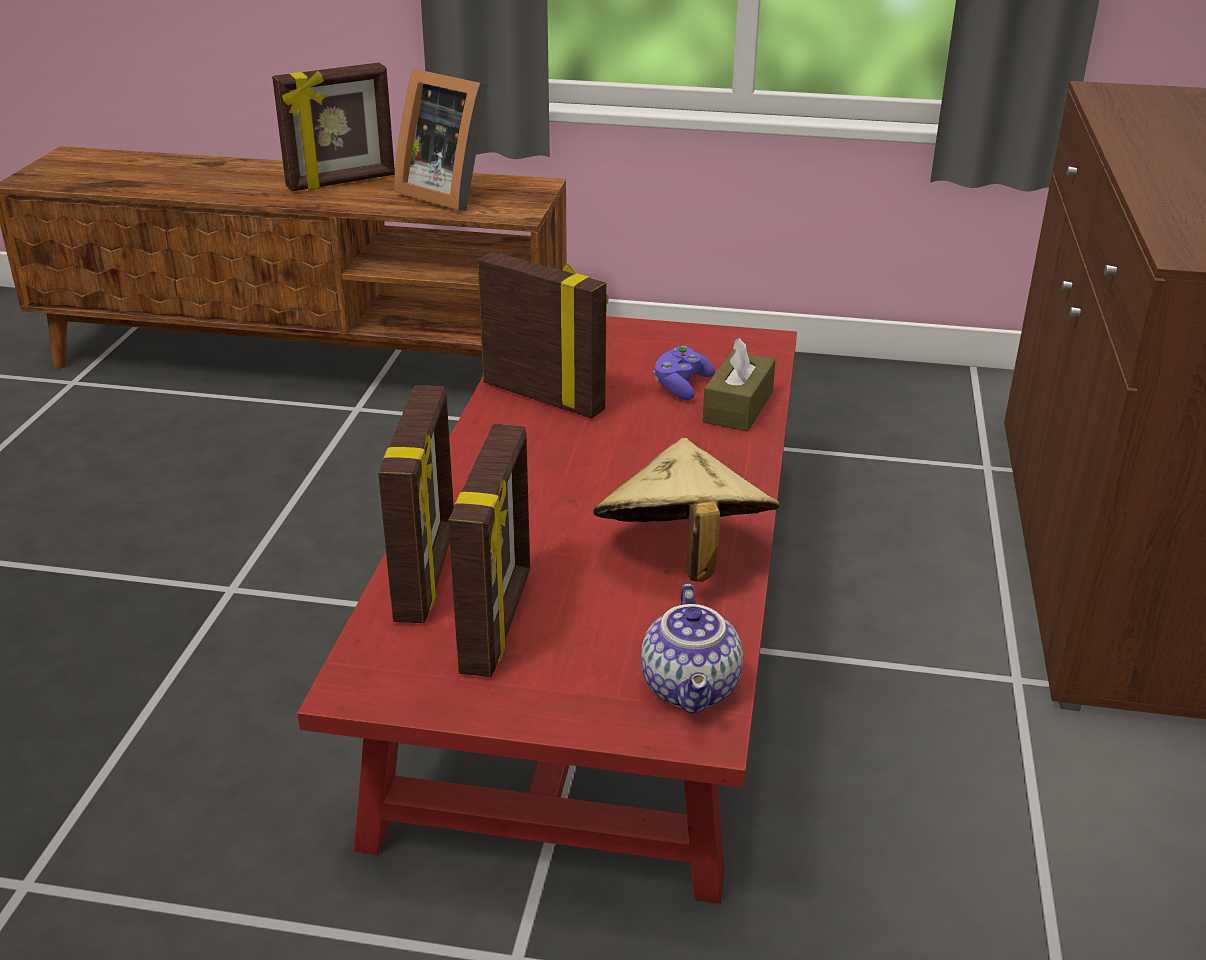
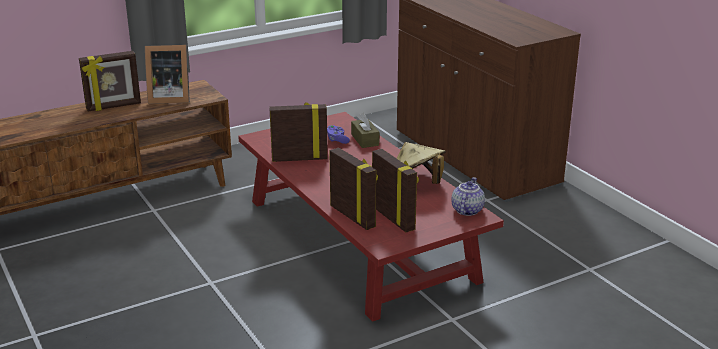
camera: 40 degrees left, 5 degrees down
picture frame [272,62,395,191] -> picture frame turned 45 degrees clockwise [79,51,141,112]
teapot [641,584,743,714] -> teapot turned 120 degrees counterclockwise [451,177,485,216]

